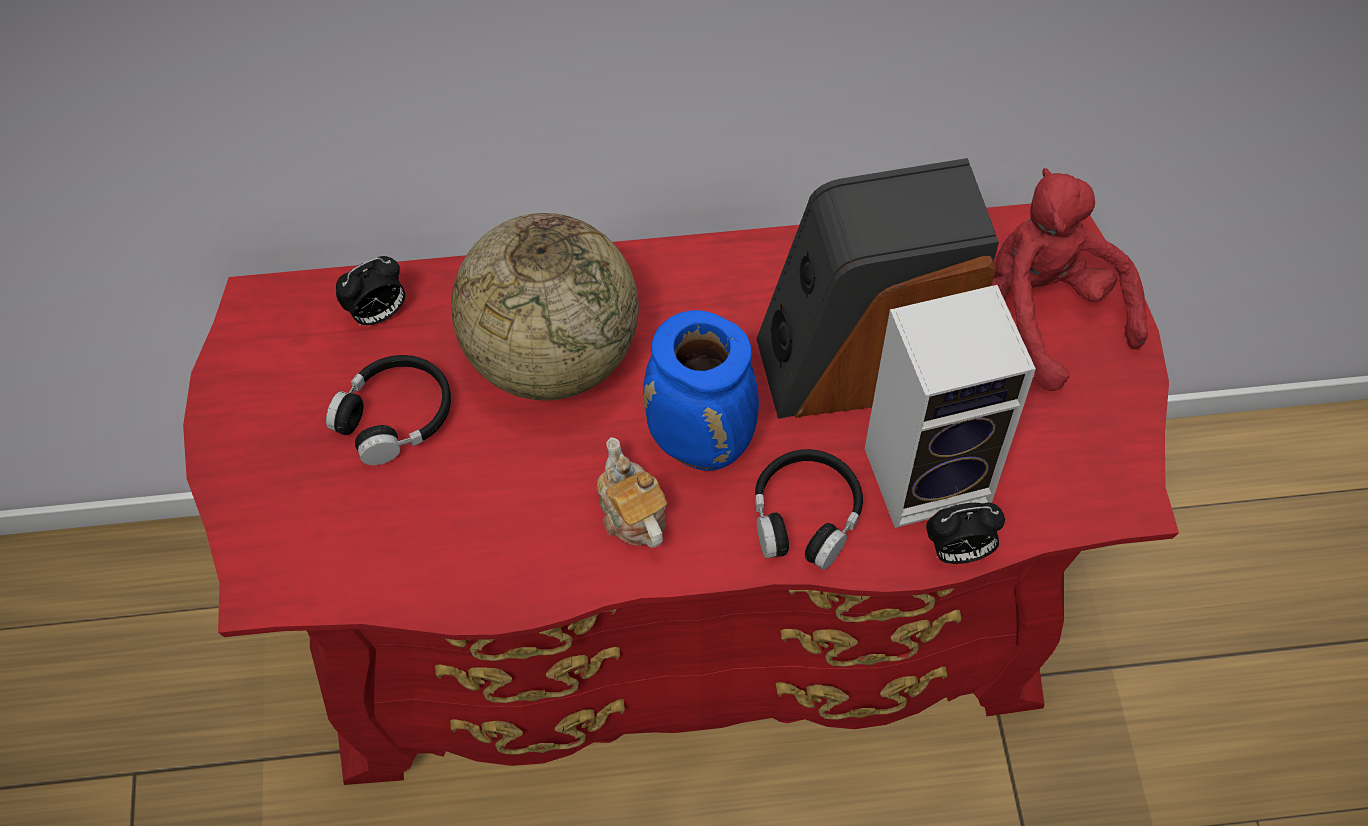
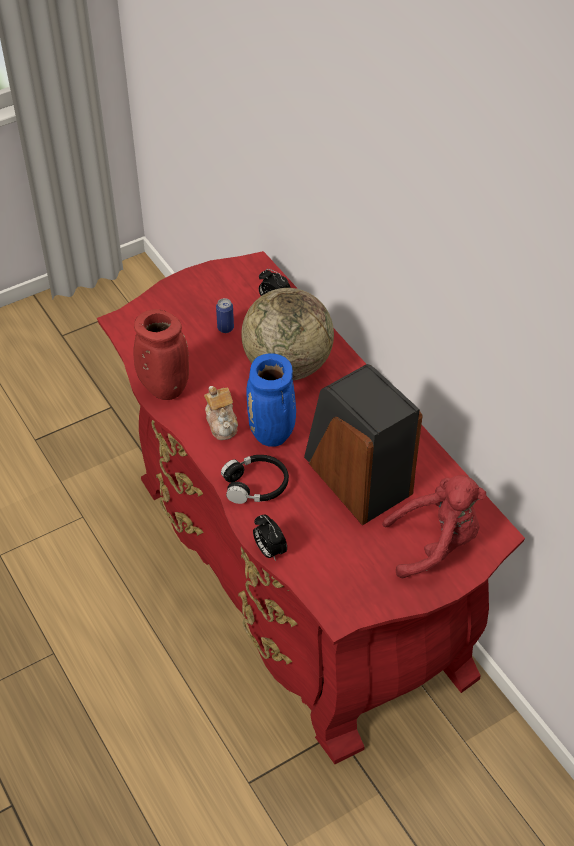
camera: 65 degrees right, 10 degrees down
black headphones [326,355,451,465] -> can [216,298,234,333]
teapot [597,437,667,548] -> teapot turned 120 degrees clockwise [204,386,238,440]
speaker [865,285,1036,528] -> none
red plush toy [992,168,1148,391] -> red plush toy turned 45 degrees clockwise [382,475,486,578]
none -> red vase [133,309,189,400]

